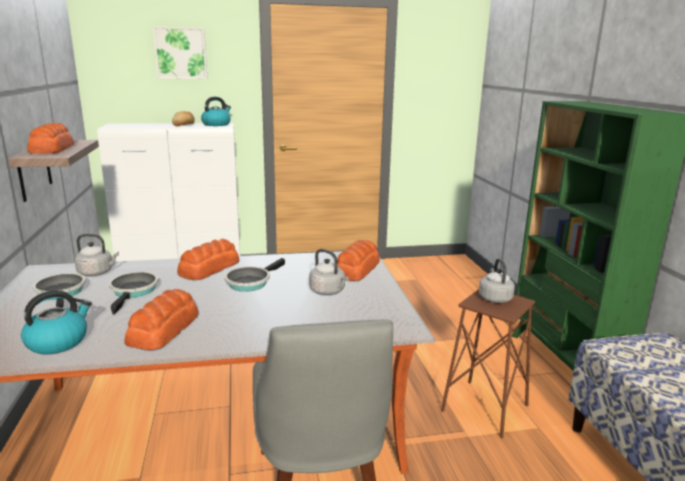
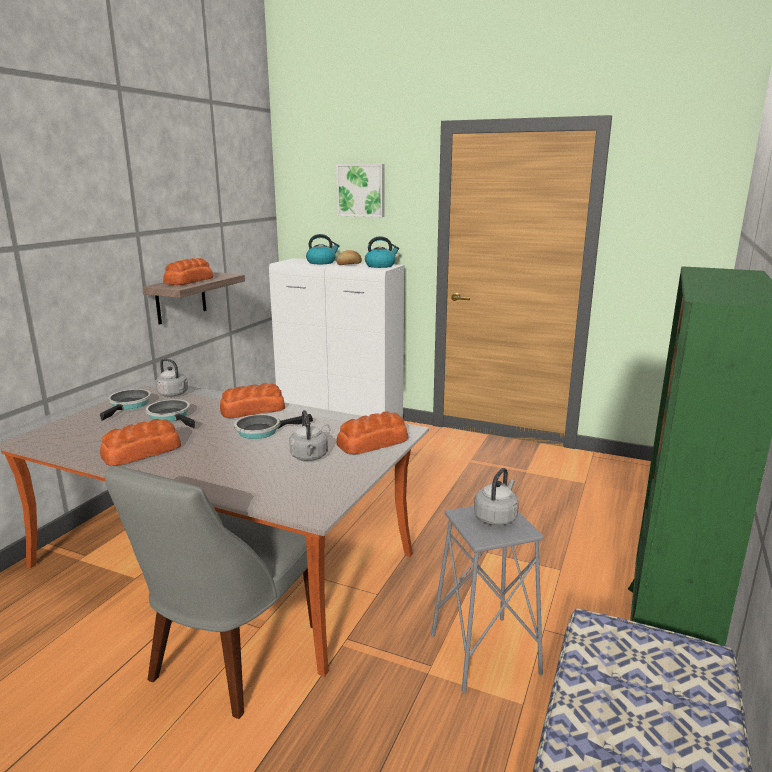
camera: 35 degrees right, 0 degrees up
kettle [21,290,92,354] -> kettle moved to [306,234,340,264]
frying pan [109,272,159,315] -> frying pan turned 75 degrees counterclockwise [146,399,195,428]
brown stool [441,289,535,438] -> grey stool [431,506,544,694]

